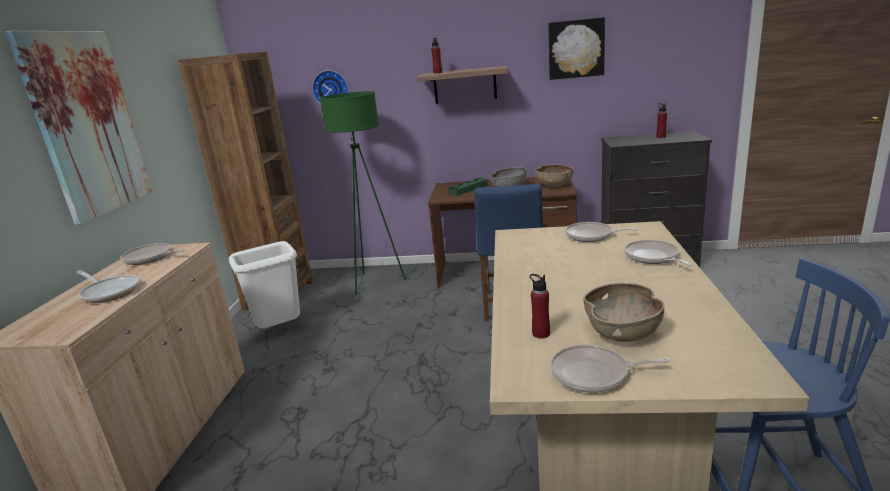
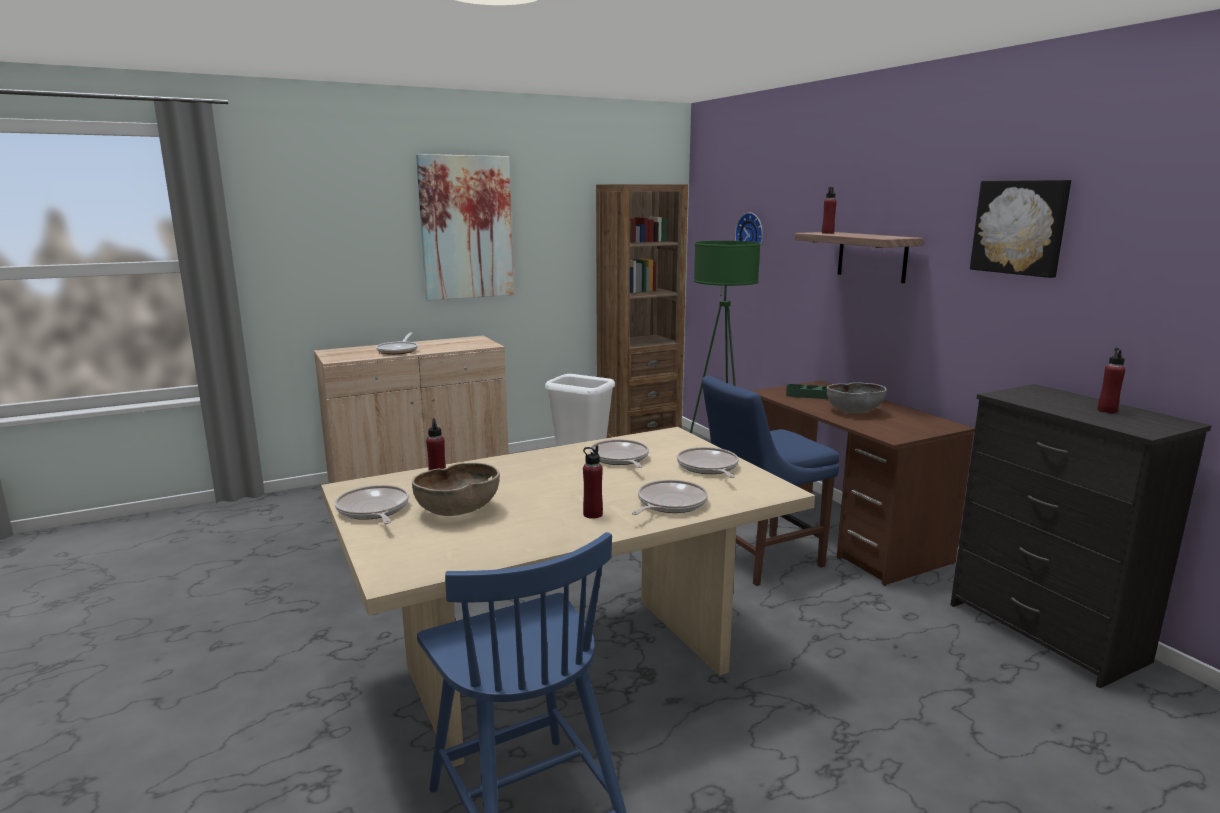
camera: 55 degrees right, 5 degrees down
frying pan [120,243,185,265] -> frying pan moved to [589,439,649,468]
brown bowl [535,164,574,186] -> none
none -> red bottle [583,446,603,519]

